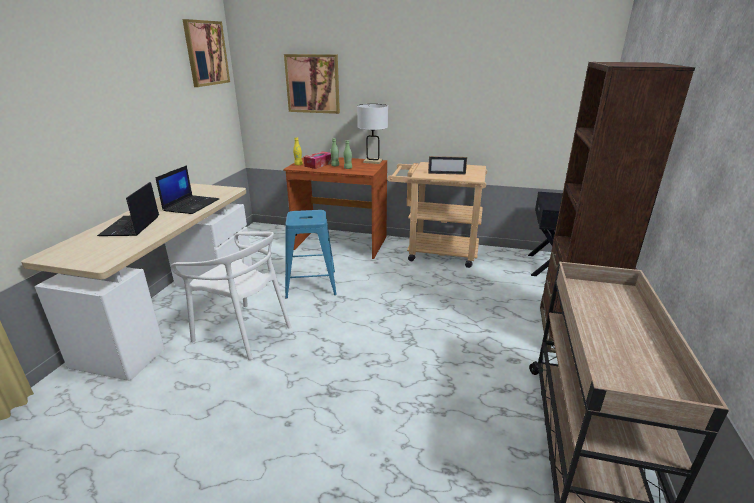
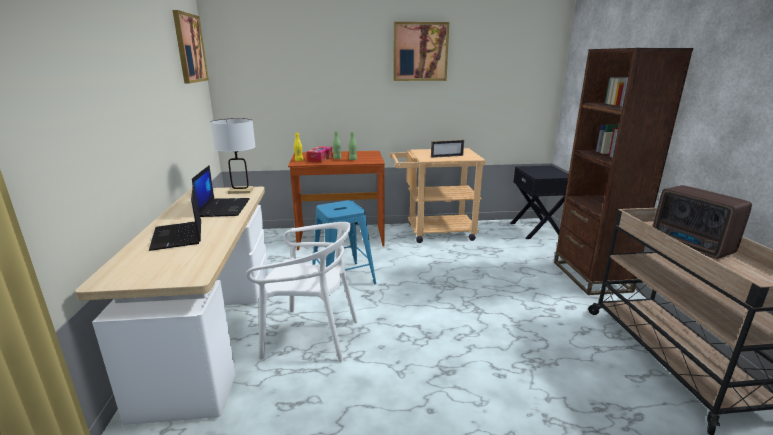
camera: 20 degrees left, 5 degrees down
picture [284,54,340,114] -> picture moved to [393,22,449,81]
white table lamp [357,104,388,164] -> white table lamp moved to [210,118,256,194]
none -> radio [653,185,752,259]

